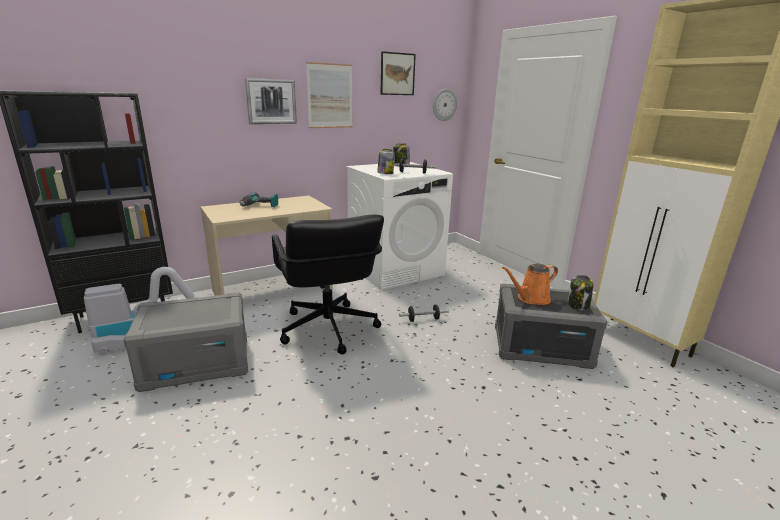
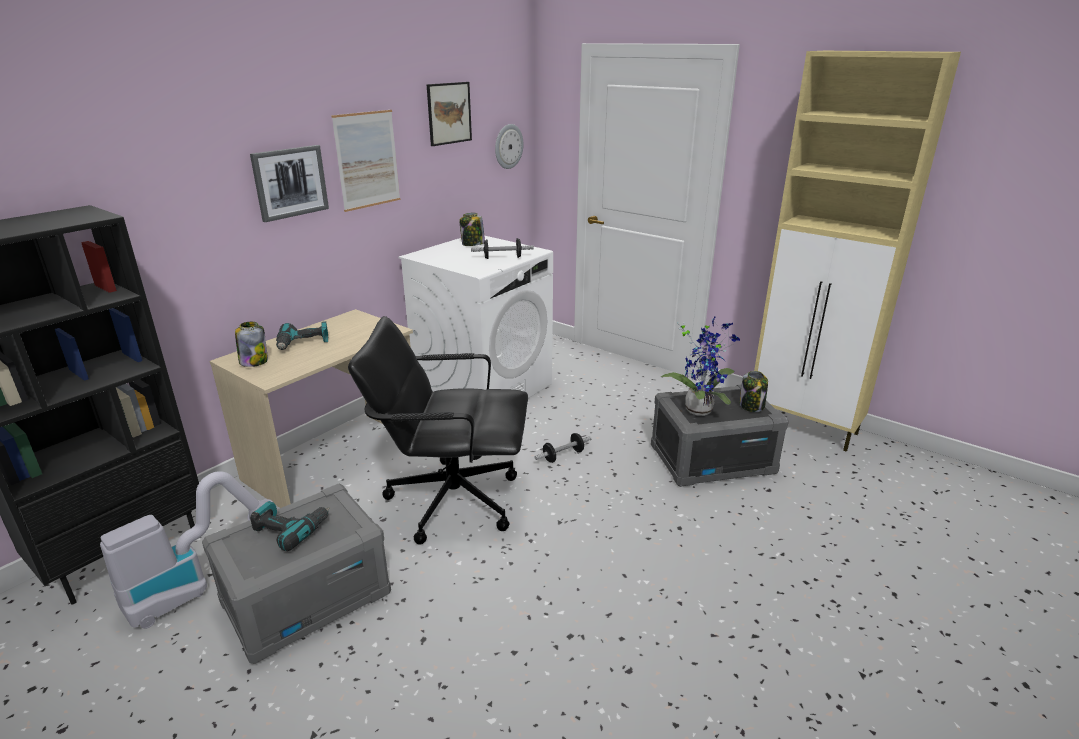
camera: 20 degrees left, 5 degrees up
black office chair [272,215,384,354] -> black office chair turned 135 degrees clockwise [348,316,528,545]
jar [377,149,395,174] -> jar moved to [235,322,268,367]
orange watering can [502,263,558,305] -> potted plant [661,316,740,416]
none -> power drill [250,501,330,551]

